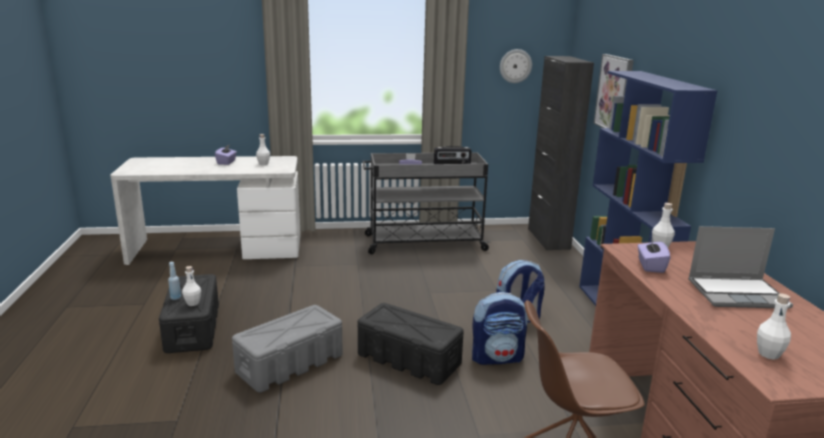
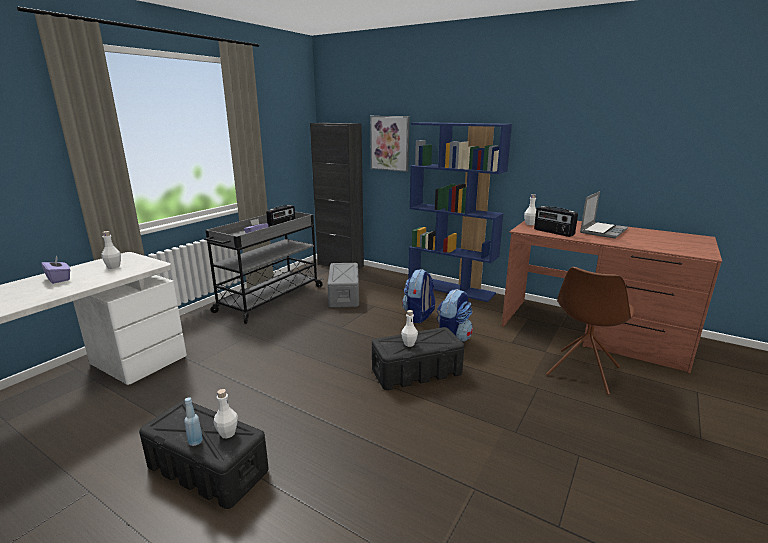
camera: 50 degrees left, 0 degrees up
grey storage box [232,305,343,393] -> grey storage box moved to [327,263,359,308]
wall clock [500,49,532,83] -> none
purple tissue box [638,236,670,273] -> radio [534,206,578,237]
white bottle [757,293,791,360] -> white bottle moved to [401,310,418,347]

